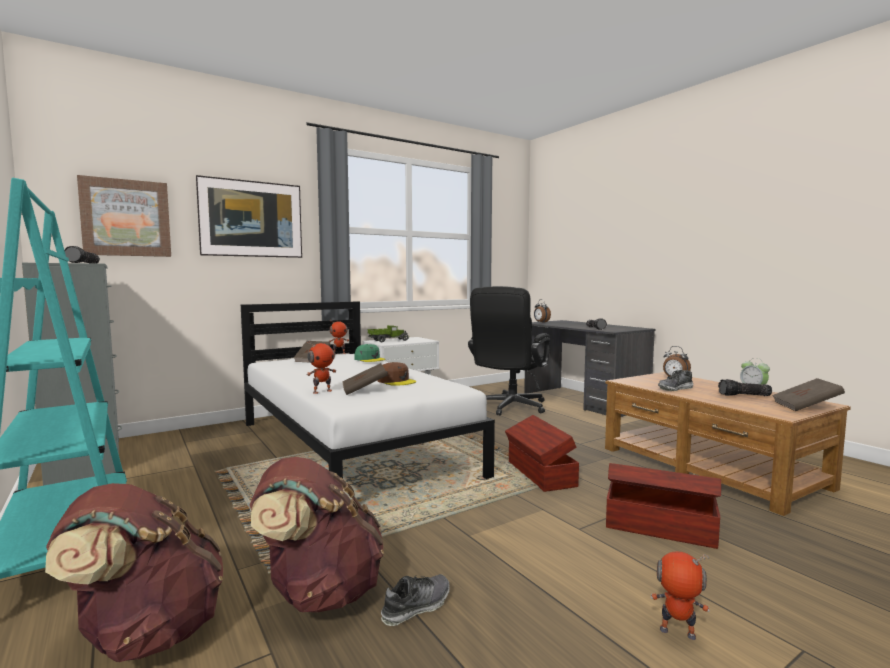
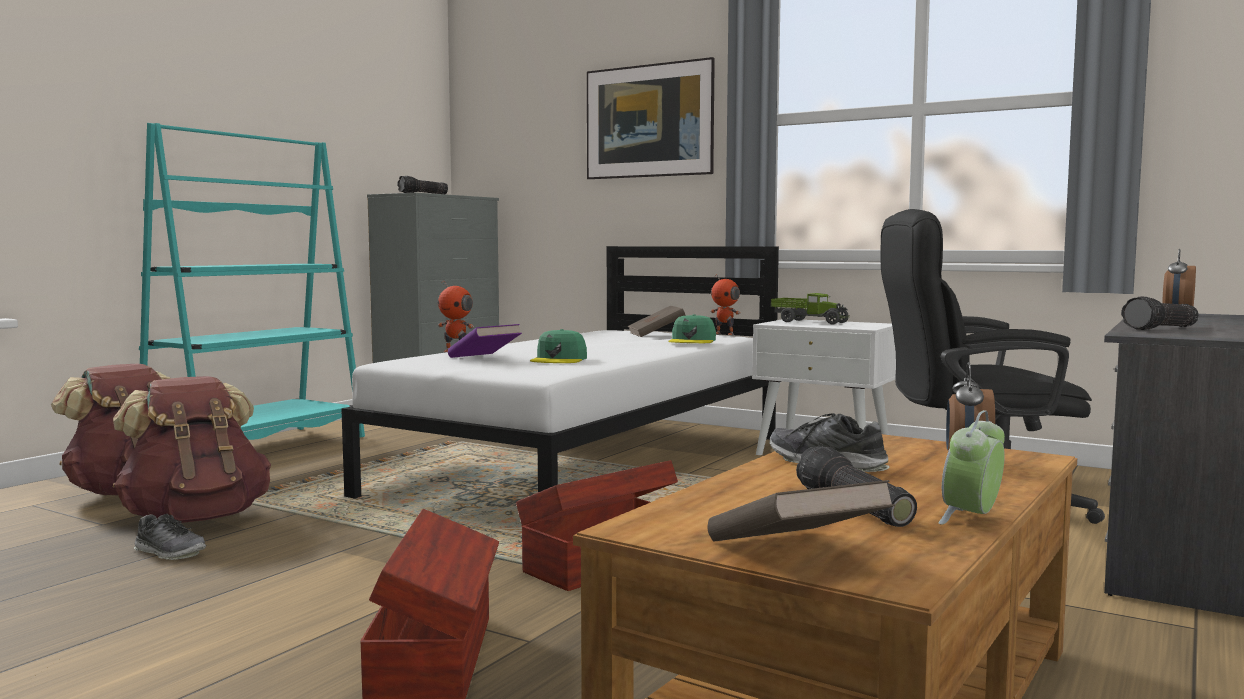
camera: 65 degrees right, 0 degrees up
picture [77,175,171,257] -> none
brown book [342,363,388,395] -> purple book [448,324,522,358]
brown cap [378,362,416,386] -> green cap [530,329,587,363]
toy robot [651,551,710,640] -> none

